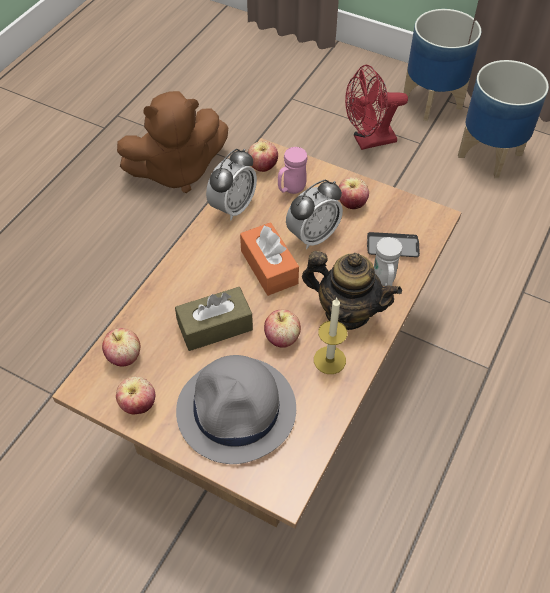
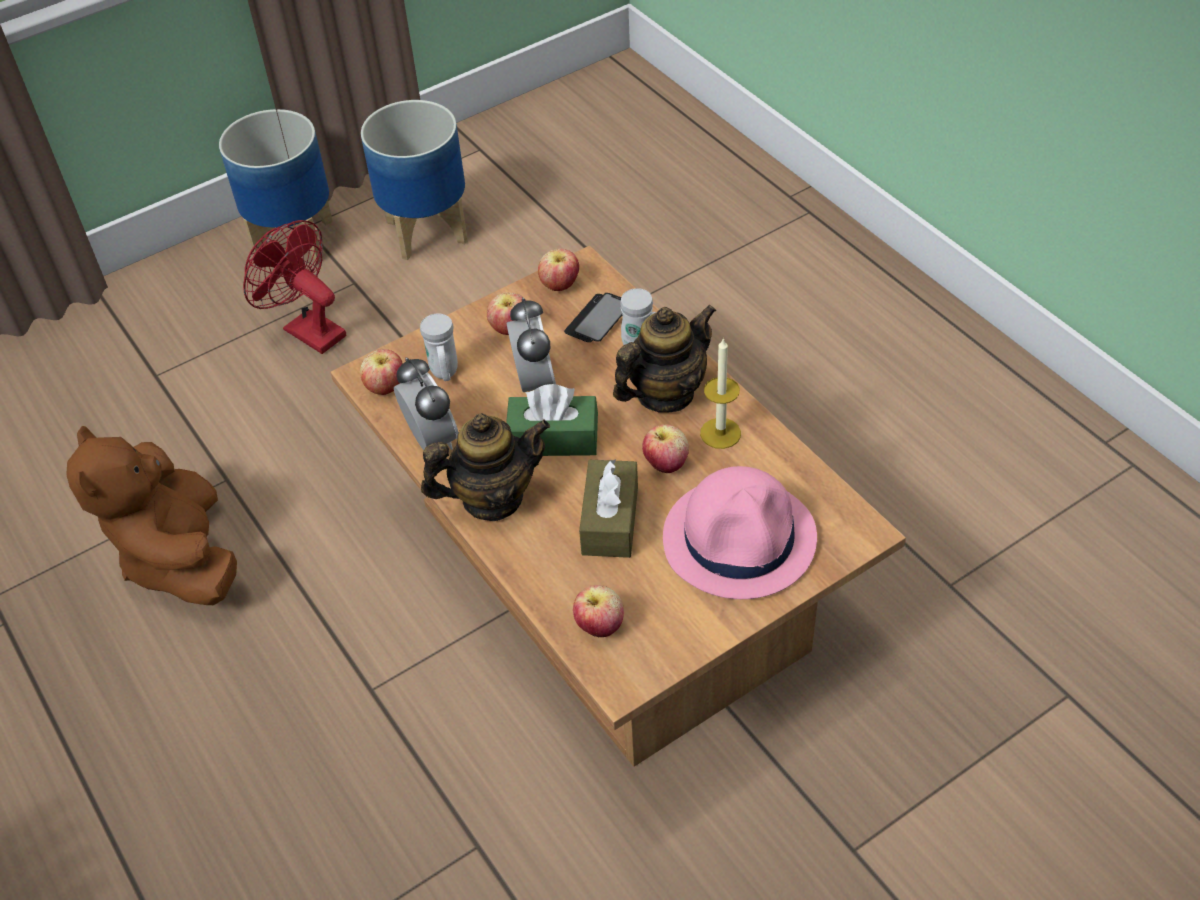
camera: 60 degrees left, 5 degrees down
apple [116,377,155,414] -> apple moved to [538,249,579,291]
brown plush toy [117,91,228,193] -> brown plush toy turned 150 degrees clockwise [66,426,237,605]
grey hat [176,355,296,464] -> pink hat [663,466,817,599]
orange tissue box [240,222,299,296] -> green tissue box [506,384,598,456]
pink mug [278,147,308,194] -> white mug [420,314,458,381]
red fan [345,65,408,150] -> red fan turned 120 degrees clockwise [243,220,346,354]
none -> teapot [421,413,550,521]

